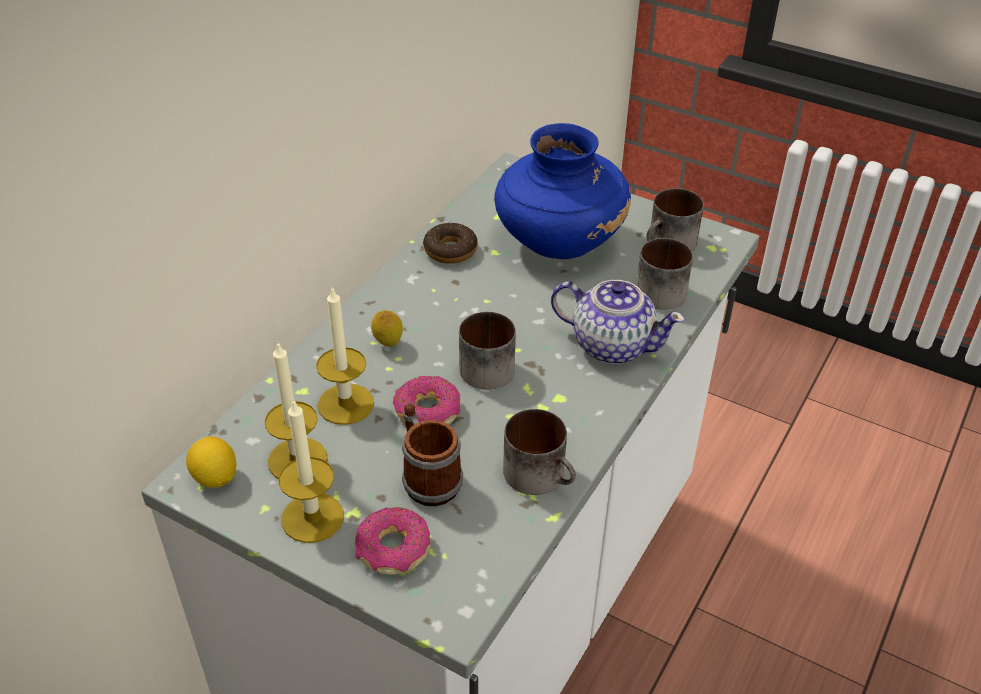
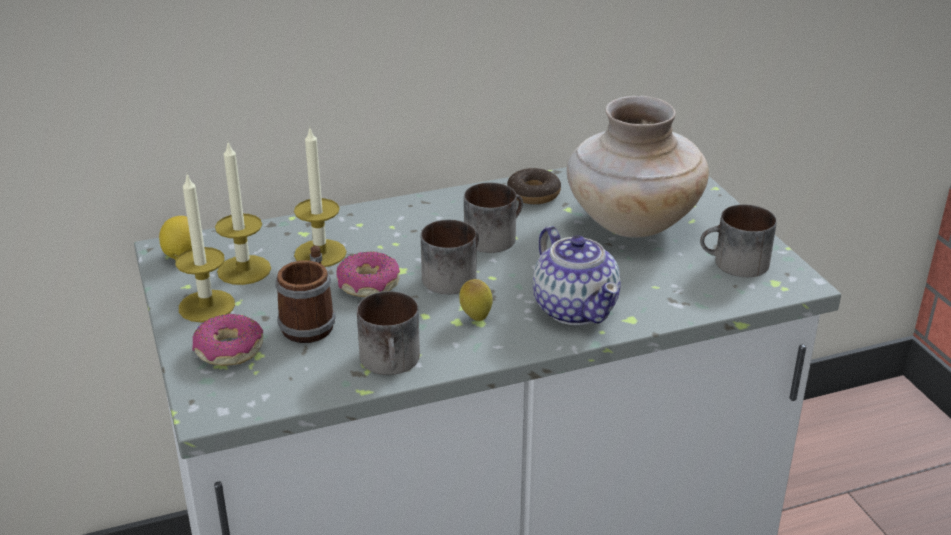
camera: 40 degrees right, 10 degrees down
lemon [371,310,403,347] -> lemon moved to [459,279,493,321]
blue vase [494,123,631,259] -> beige vase [567,96,709,238]
mug [636,238,693,310] -> mug moved to [464,183,523,253]

